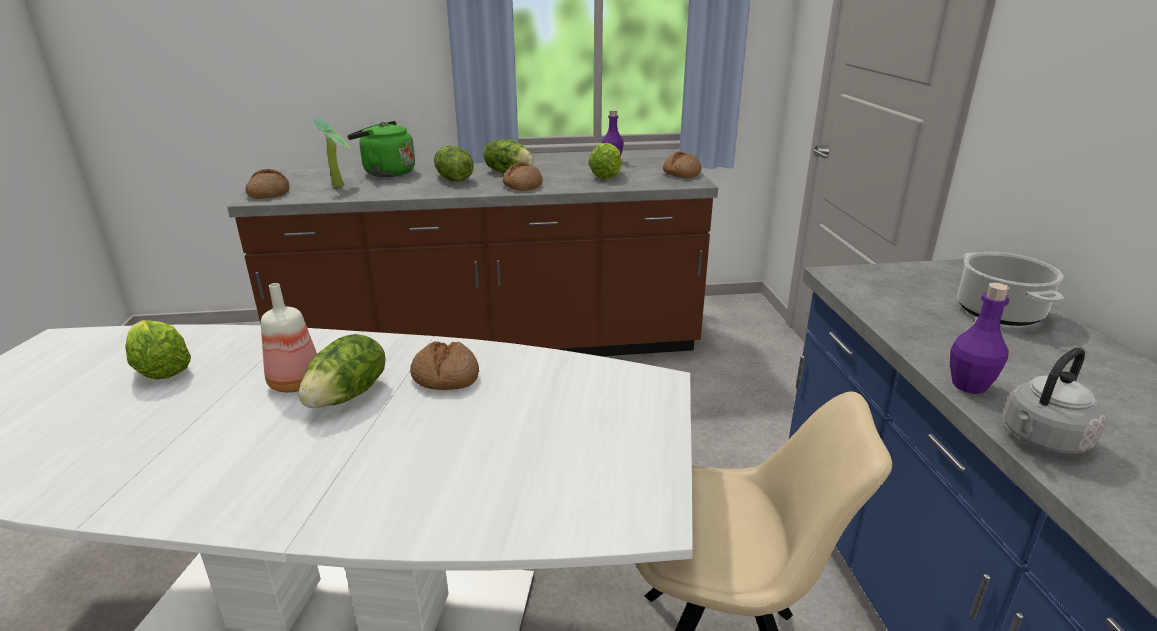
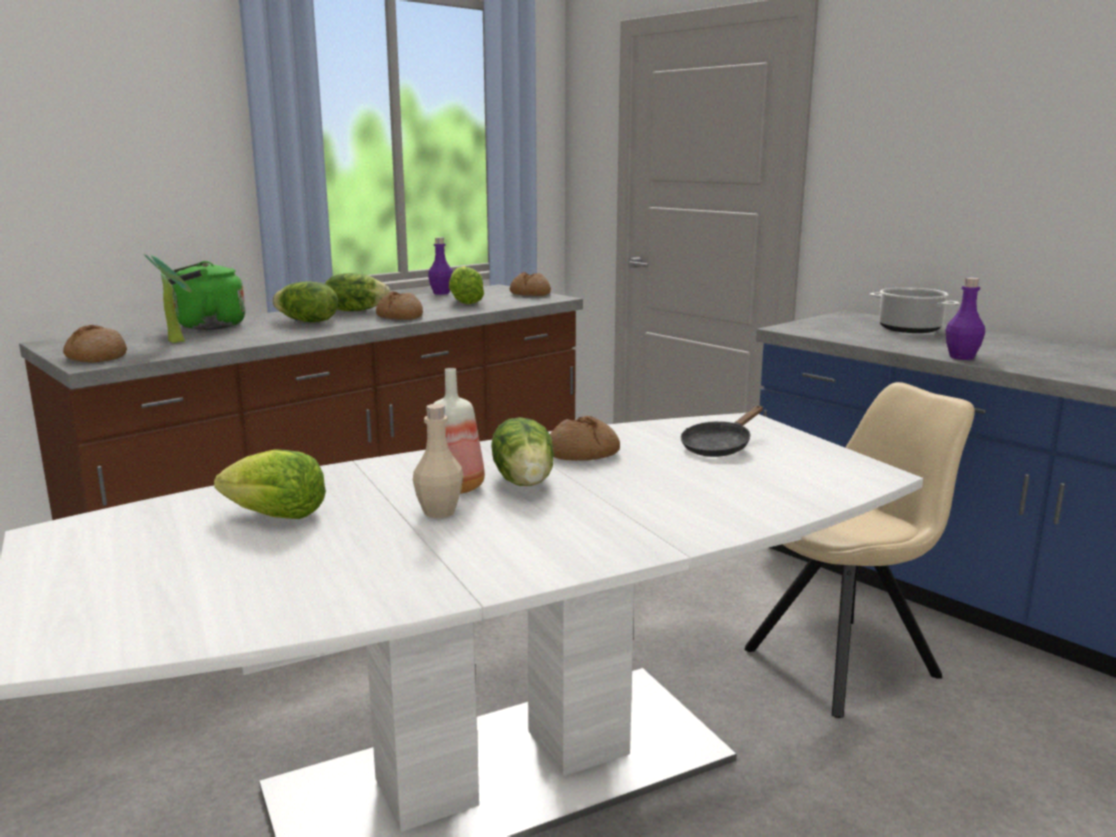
camera: 35 degrees left, 10 degrees down
grey kettle [1004,348,1106,455] -> none
none -> beige bottle [413,404,463,518]
none -> black frying pan [681,406,763,457]

